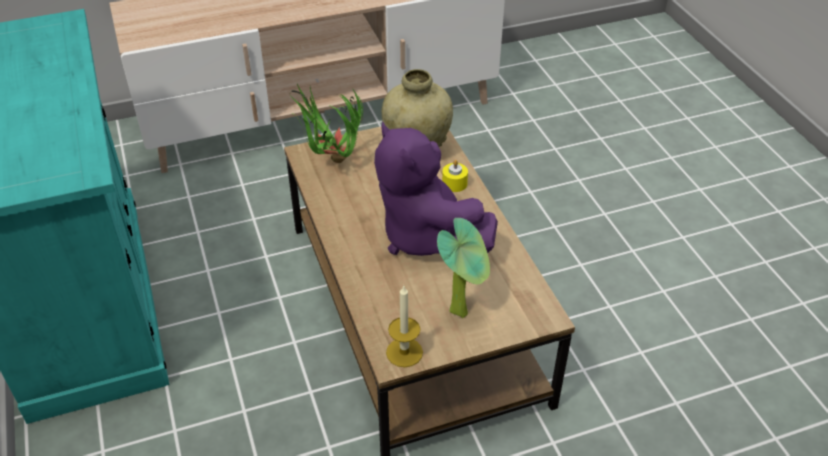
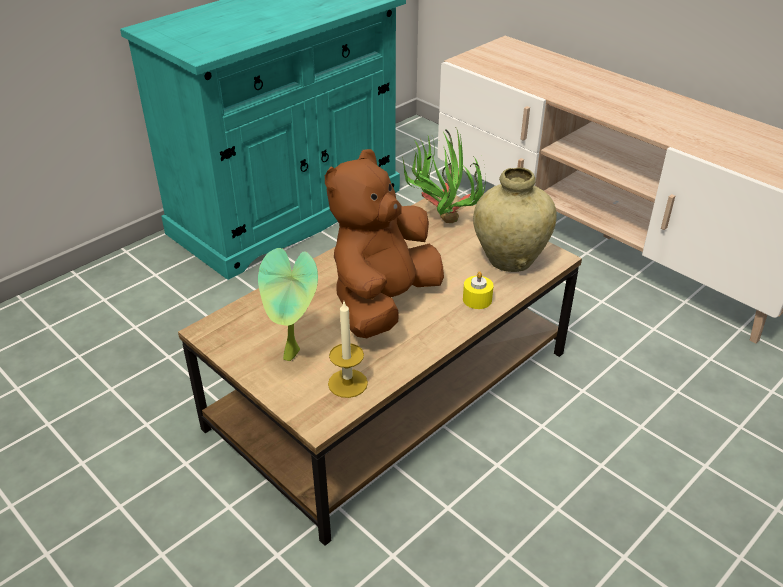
camera: 65 degrees right, 5 degrees down
purple plush toy [374,121,498,256] -> brown plush toy [325,149,444,338]
candle [386,286,423,367] -> candle moved to [328,302,368,398]

